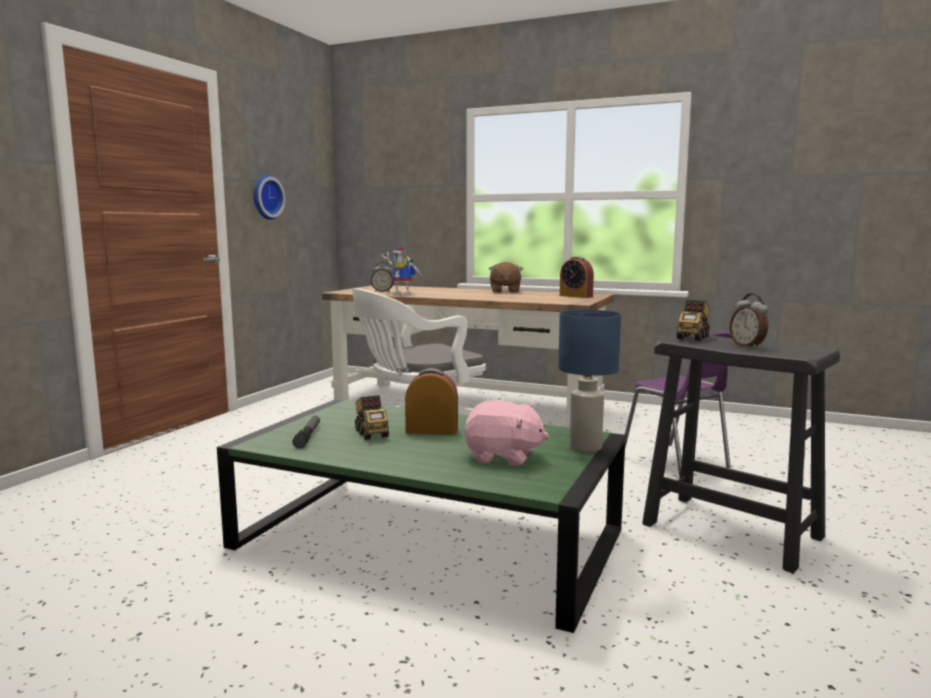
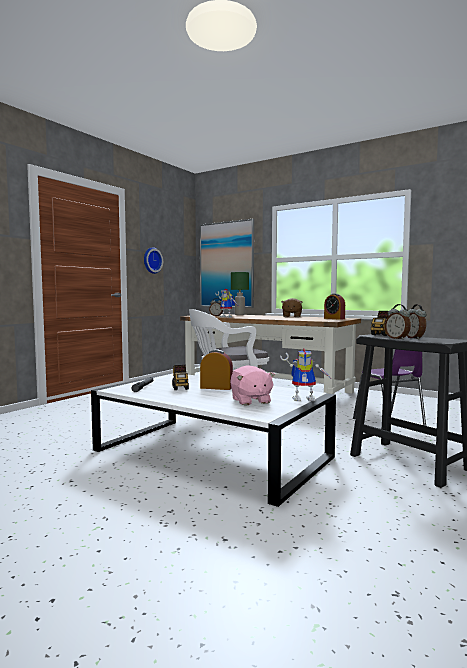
camera: 10 degrees right, 5 degrees down
green coffee table [217,400,626,633] -> white coffee table [91,372,336,507]
pink plush toy [464,400,549,466] -> pink plush toy turned 45 degrees clockwise [230,365,275,406]
blue table lamp [558,310,621,452] -> toy robot [280,349,331,401]
none -> picture [200,219,254,308]
none -> green table lamp [231,272,249,315]
none -> alarm clock [385,304,411,340]

